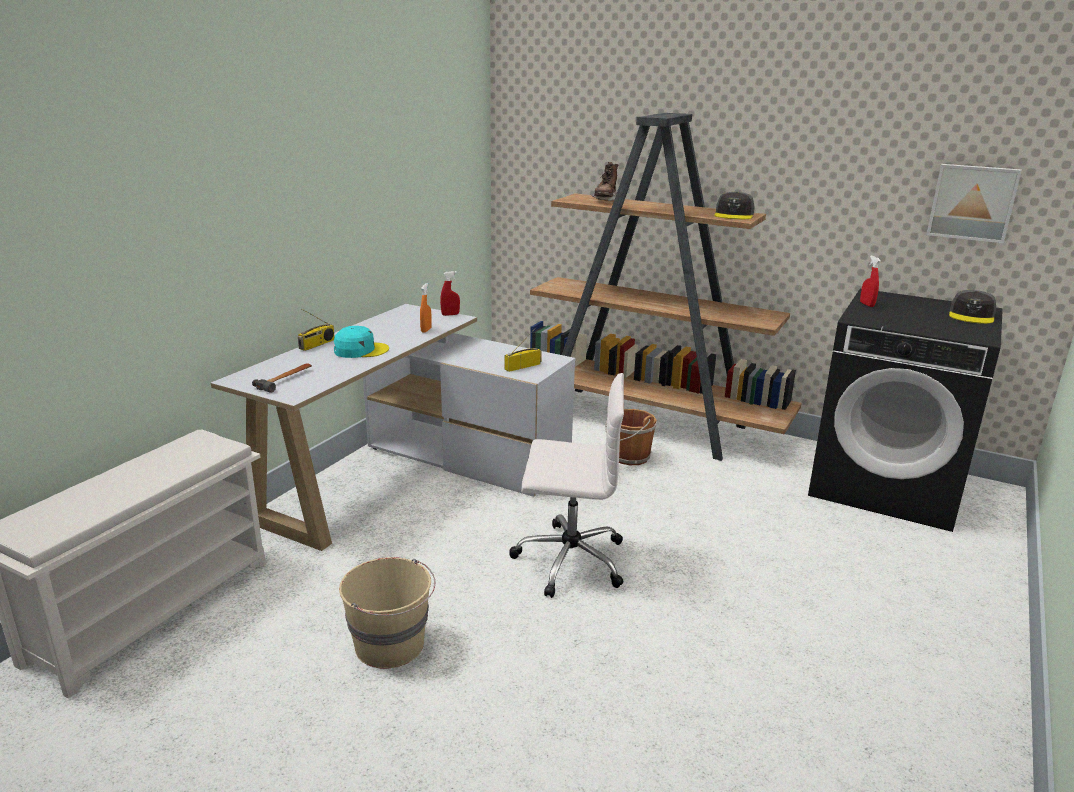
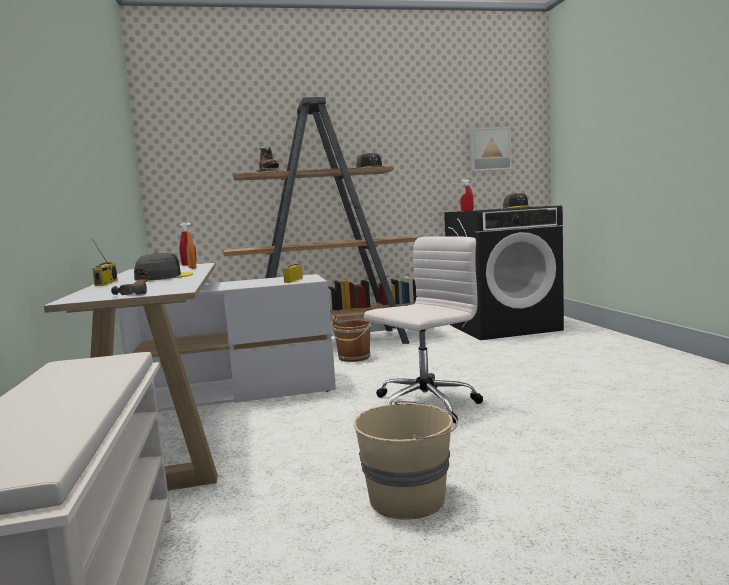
camera: 40 degrees left, 15 degrees down
turquoise cap [334,326,389,358] -> grey cap [134,252,193,281]

